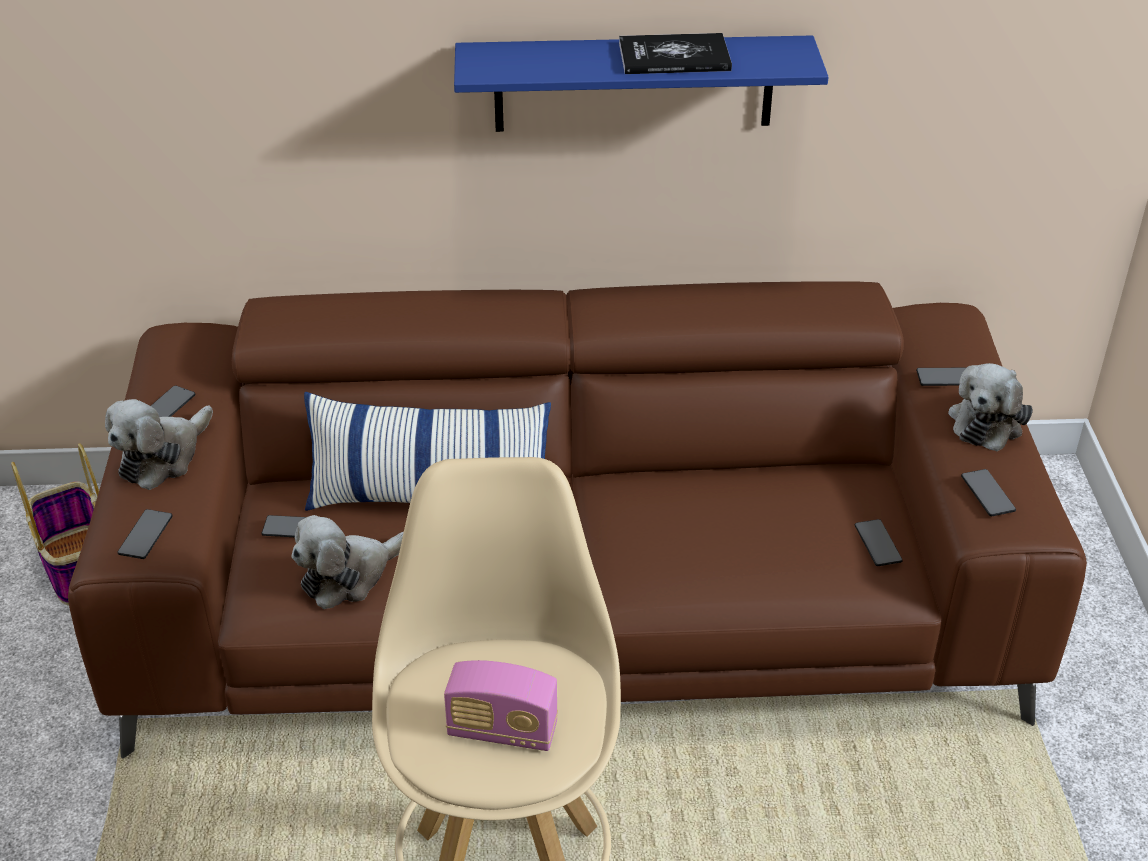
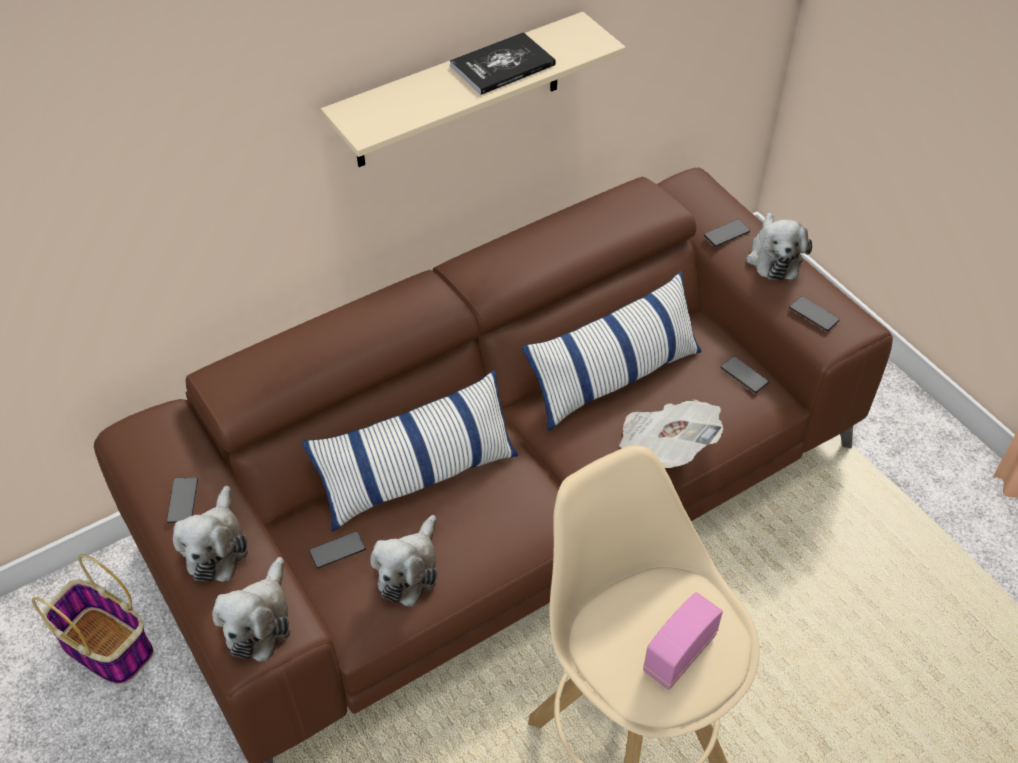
camera: 30 degrees left, 10 degrees up
phone [117,509,173,559] -> plush toy [212,557,291,661]
radio [444,660,558,751] -> radio turned 150 degrees clockwise [643,592,723,690]
blue shelf [454,35,829,132] -> beige shelf [321,12,626,167]
none -> pillow [522,271,701,431]
none -> newspaper [619,400,723,468]

